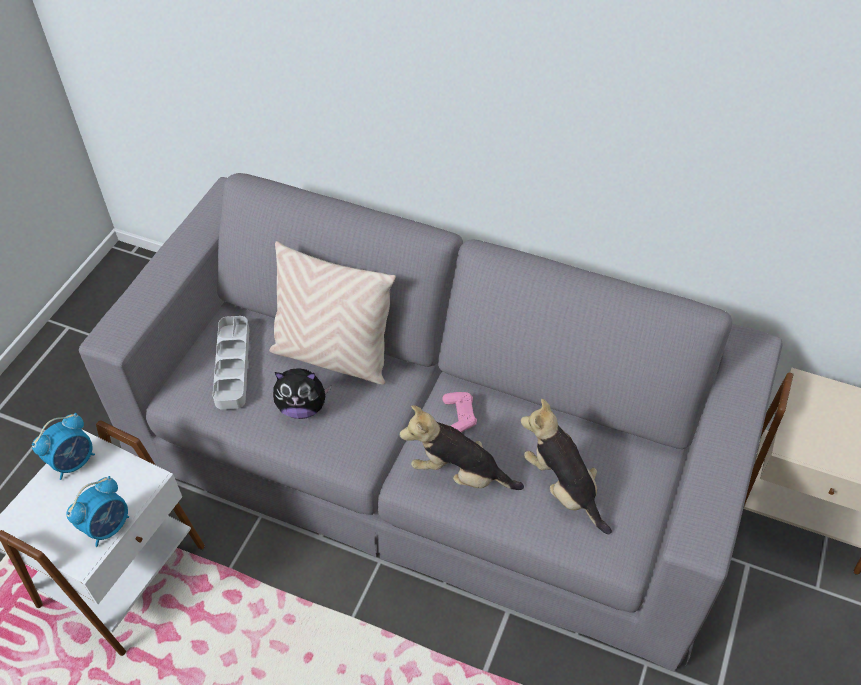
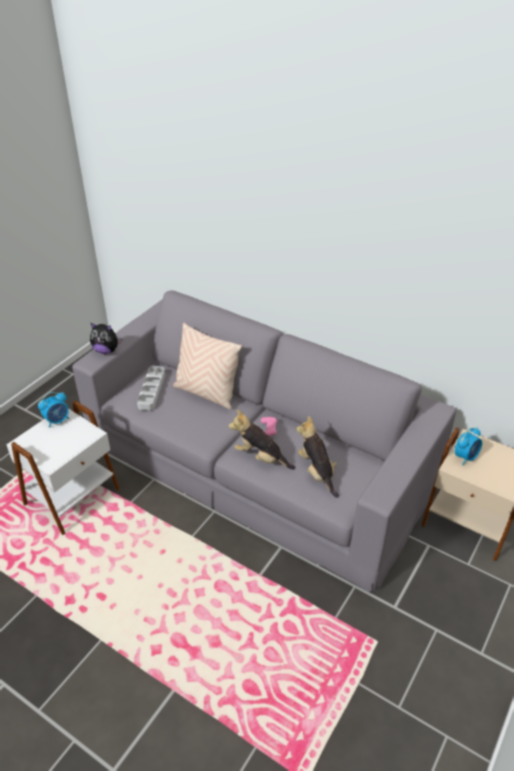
camera: 10 degrees right, 10 degrees down
alarm clock [66,476,129,547] -> alarm clock moved to [455,427,482,465]
plush toy [273,368,331,419] -> plush toy moved to [90,323,122,354]

